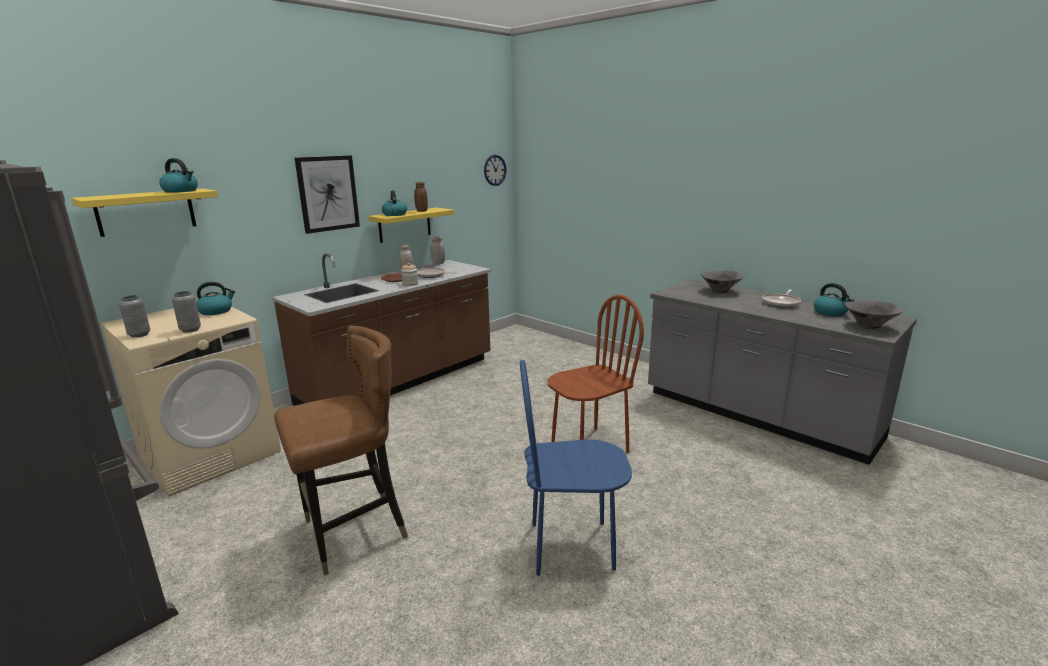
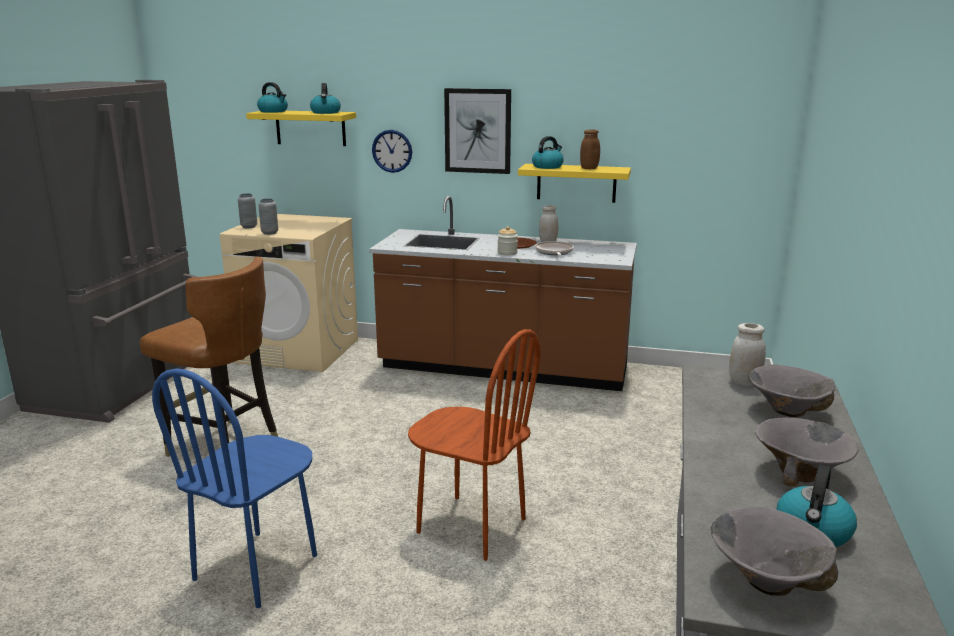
camera: 60 degrees right, 0 degrees up
kettle [196,282,235,315] -> kettle moved to [257,82,288,113]
white jar [431,236,445,265] -> white jar moved to [729,323,766,386]
wall clock [484,155,507,186] -> wall clock moved to [372,130,412,173]
blue chair [520,360,632,576] -> blue chair turned 120 degrees counterclockwise [152,368,317,608]
frying pan [762,290,801,308] -> grey bowl [755,417,859,487]

